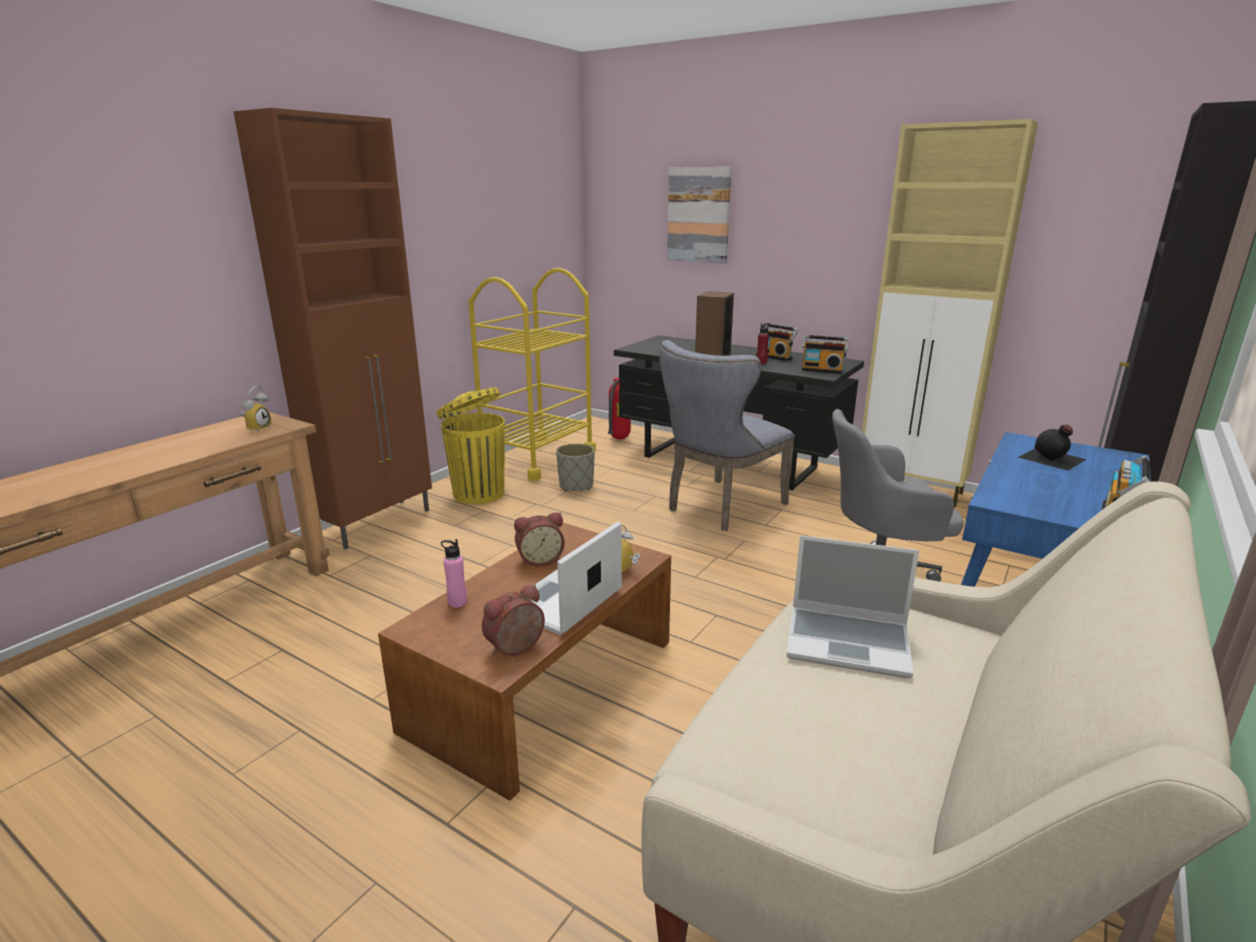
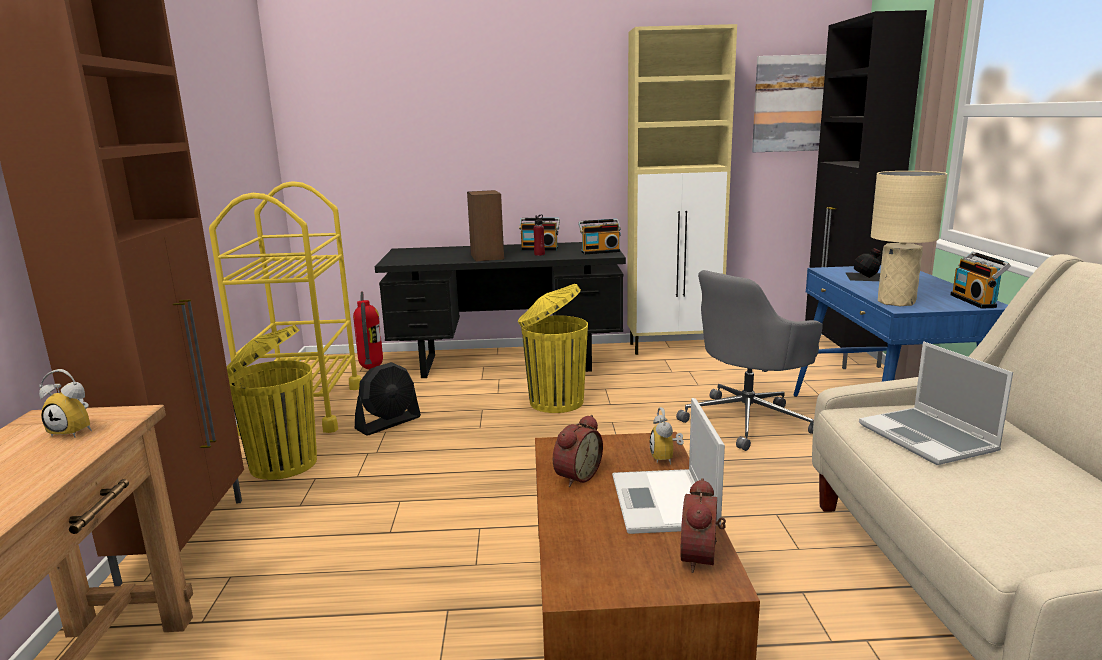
camera: 35 degrees left, 5 degrees down
alarm clock [239,386,271,433] -> alarm clock turned 120 degrees clockwise [39,369,92,438]
pink bottle [441,539,467,608] -> none
grey planter [556,444,595,492] -> black fan [355,362,421,436]
grey chair [659,340,795,531] -> yellow trash can [518,284,588,413]
picture [667,167,732,264] -> picture moved to [752,54,826,152]
laptop [786,535,919,678] -> laptop turned 90 degrees clockwise [859,341,1013,465]
none -> beige table lamp [871,171,948,306]

